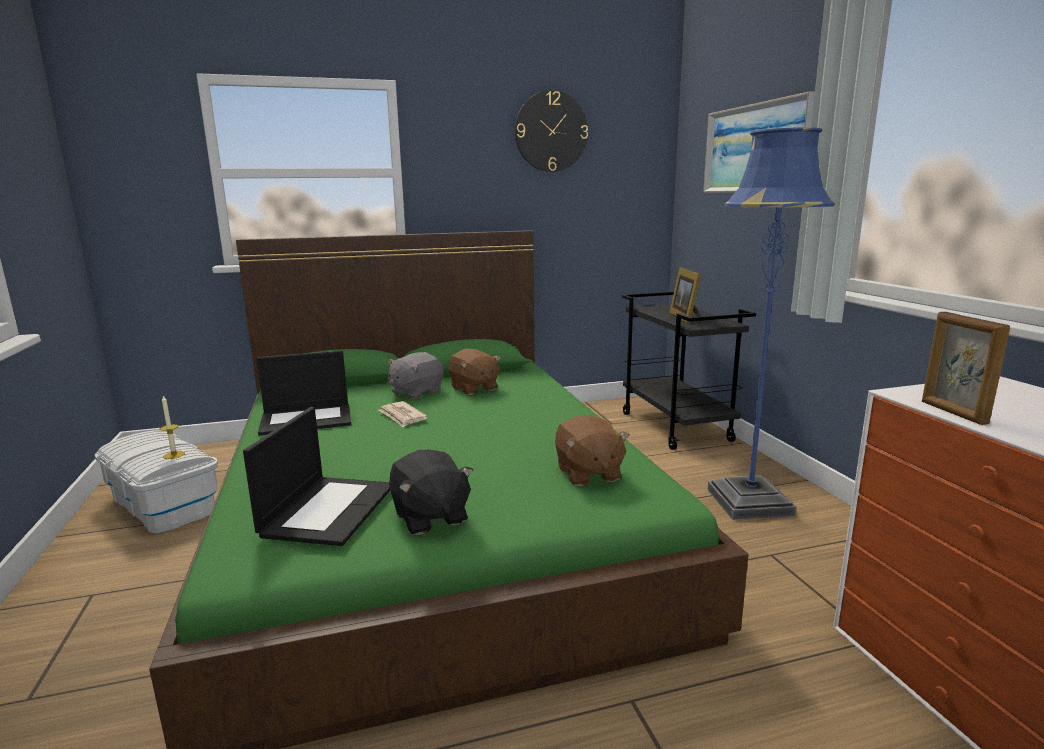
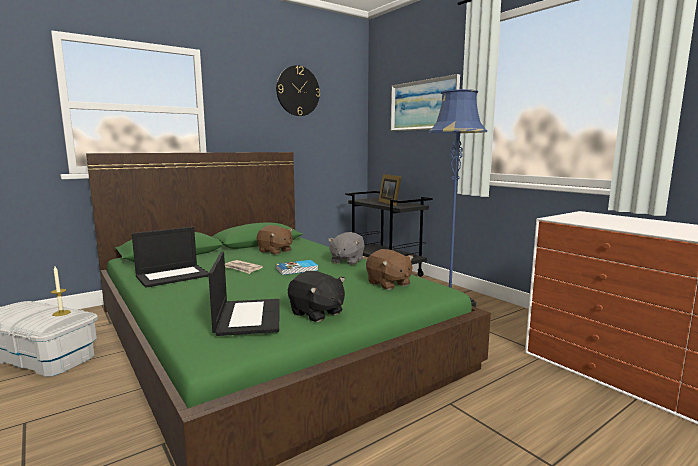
camera: 20 degrees left, 5 degrees down
grey plush toy [387,352,443,399] -> grey plush toy moved to [328,232,365,265]
picture frame [922,312,1010,425] -> none
none -> book [276,260,318,275]

